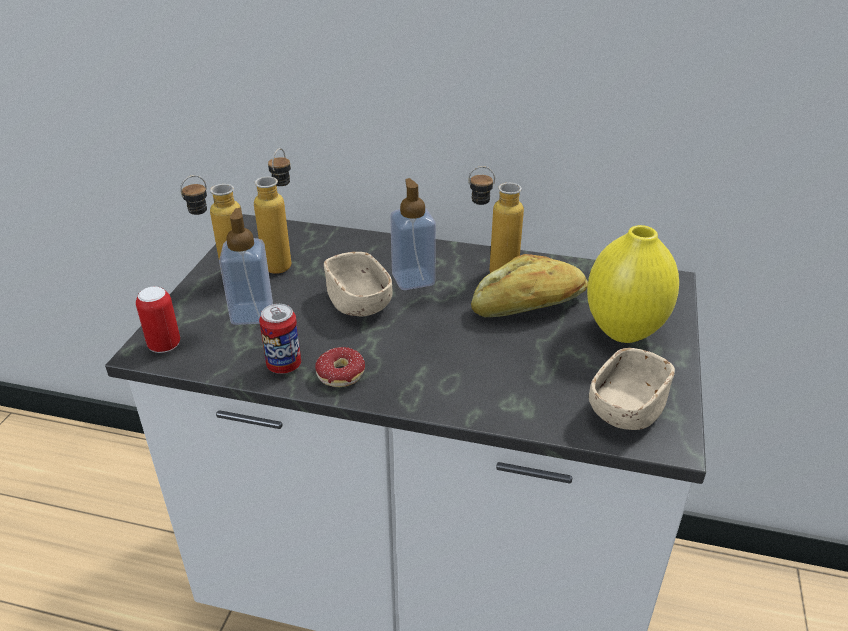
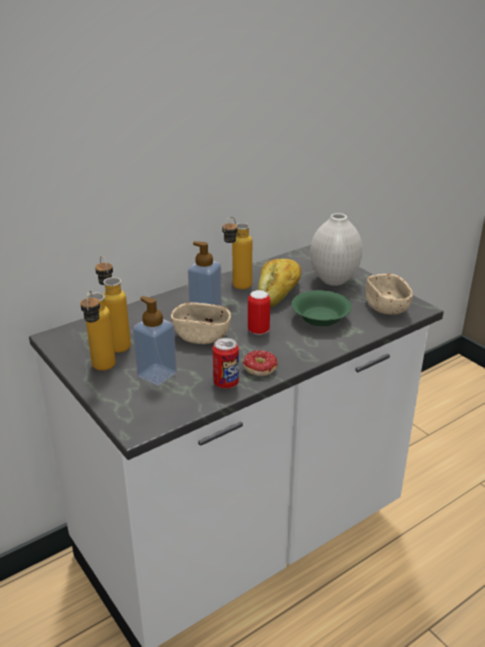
camera: 50 degrees left, 5 degrees down
can [136,286,180,353] -> can moved to [248,290,270,335]
yellow vase [587,225,679,343] -> white vase [310,213,363,286]
none -> green bowl [292,290,352,326]

